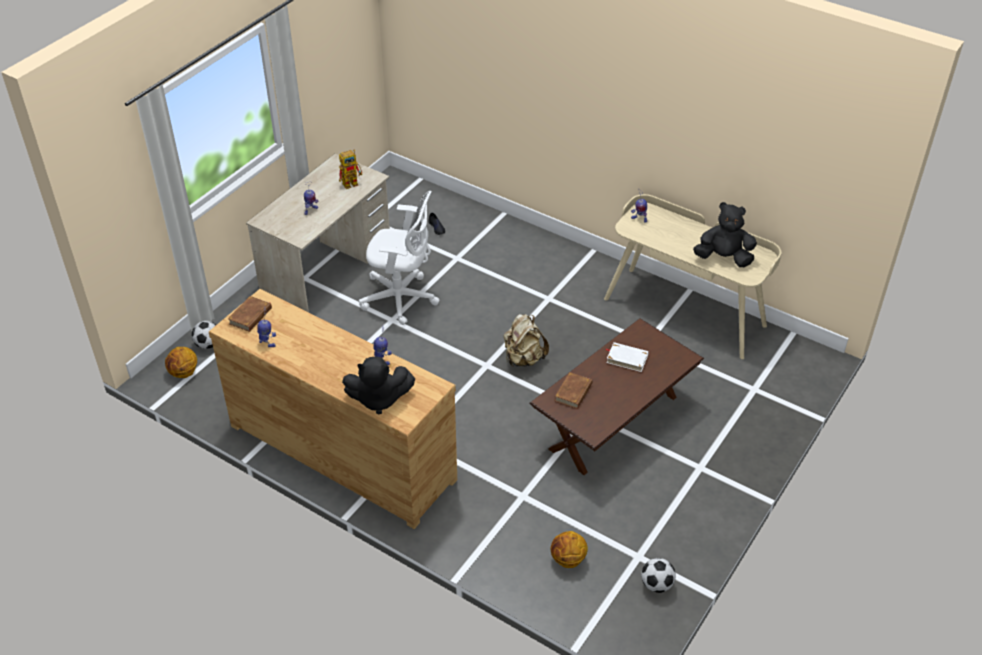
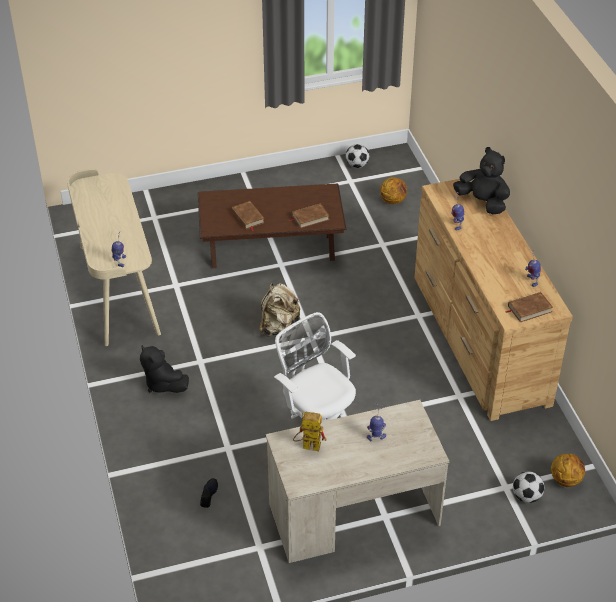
camera: 140 degrees left, 0 degrees up
white book [605,342,649,372] -> brown book [231,201,265,231]
black plush toy [693,202,757,267] -> black plush toy moved to [140,345,189,393]

